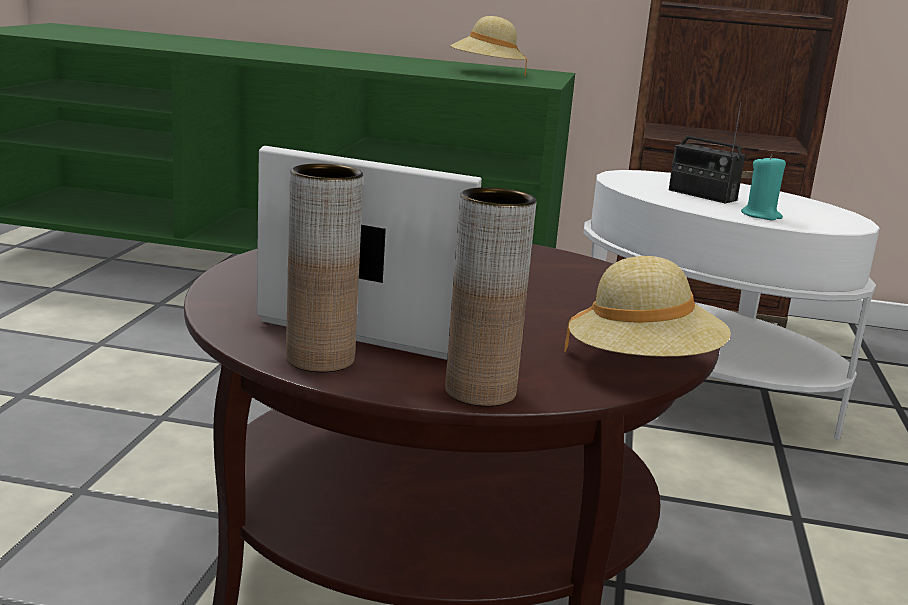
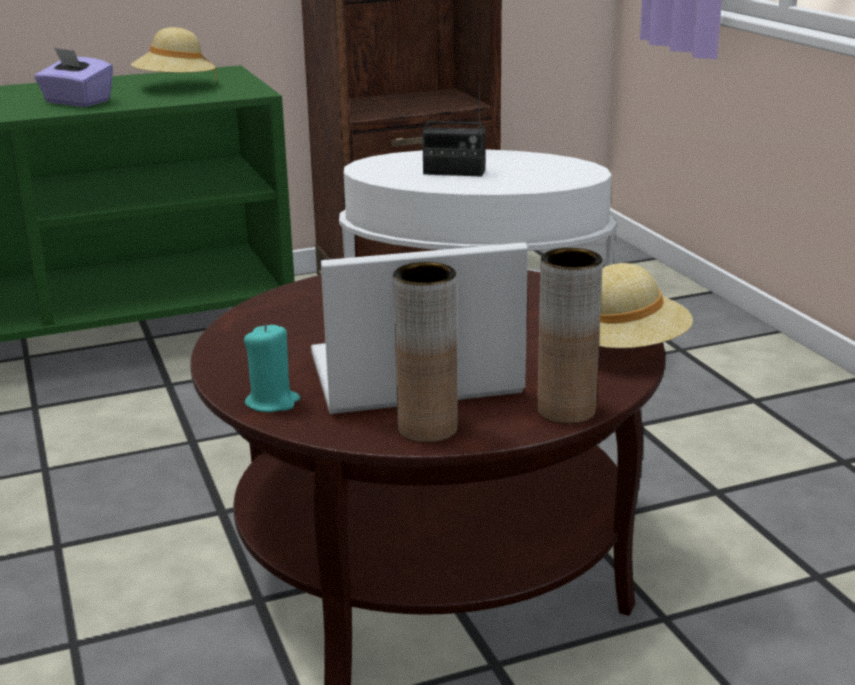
camera: 30 degrees left, 5 degrees up
turquoise candle [741,154,786,220] -> turquoise candle moved to [244,324,300,412]
none -> purple tissue box [34,48,113,107]

